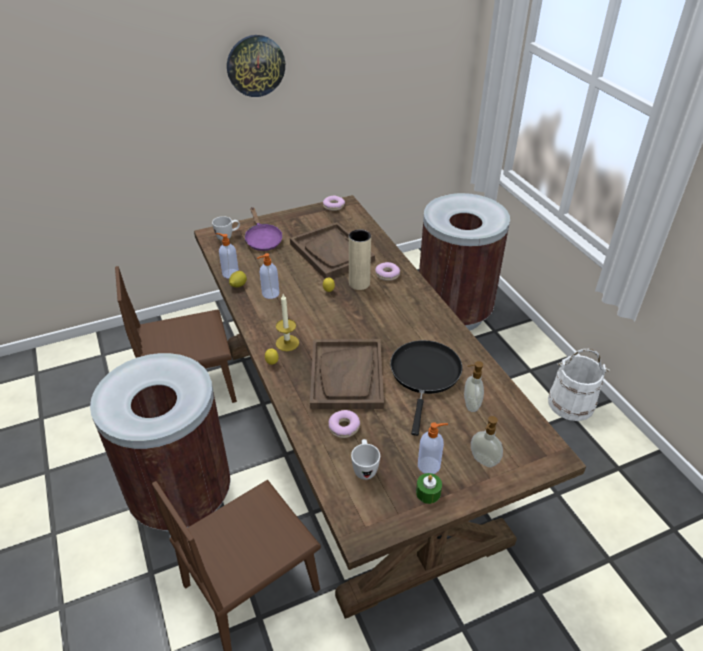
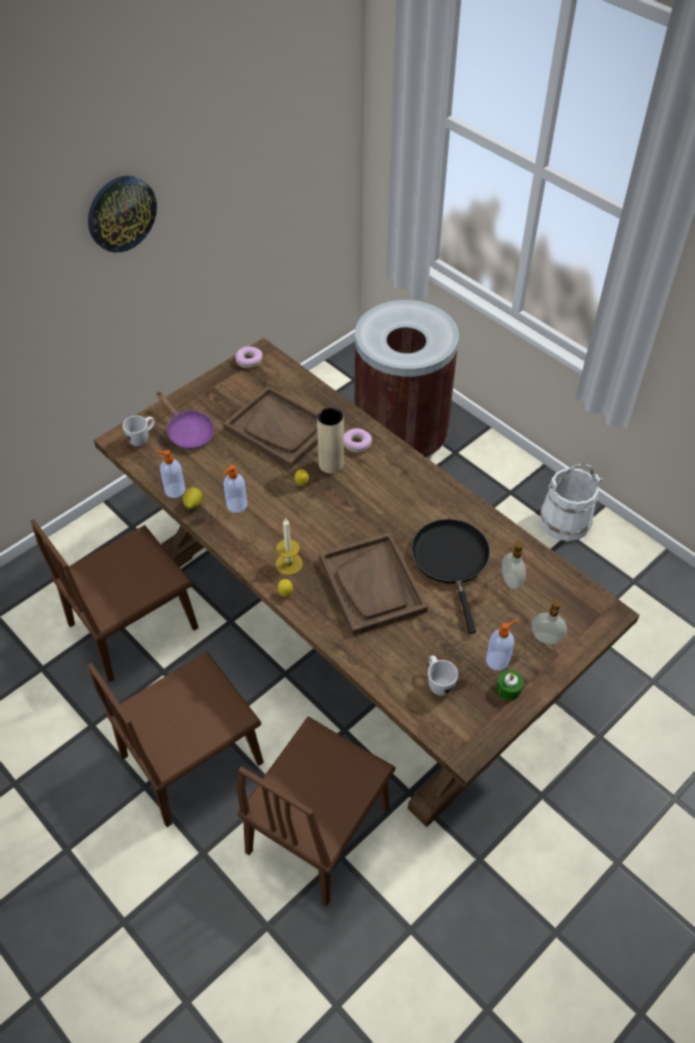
camera: 20 degrees left, 10 degrees up
brown trash can [90,353,231,532] -> brown chair [88,652,264,827]
donut [328,410,360,438] -> none

